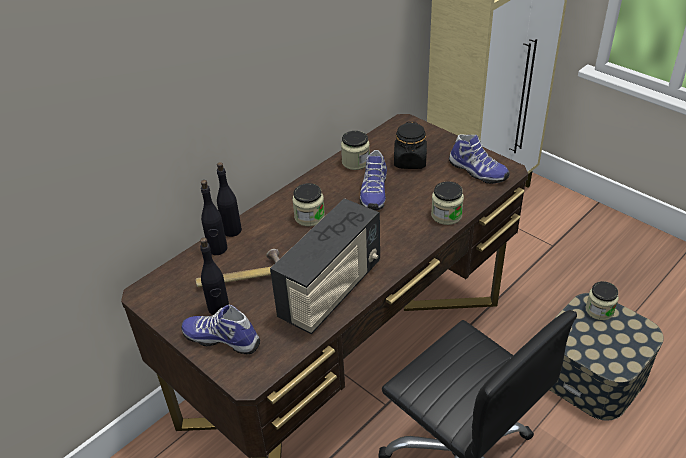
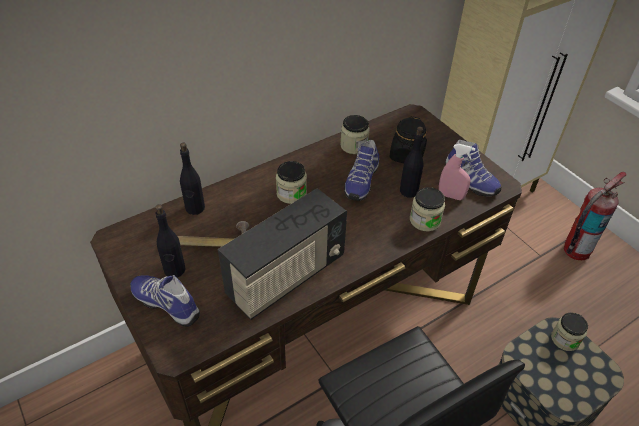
camera: 10 degrees right, 5 degrees up
black bottle [217,162,242,237] -> black bottle moved to [400,127,424,198]
none -> pink spray bottle [439,144,476,200]
none -> fire extinguisher [564,172,627,260]

